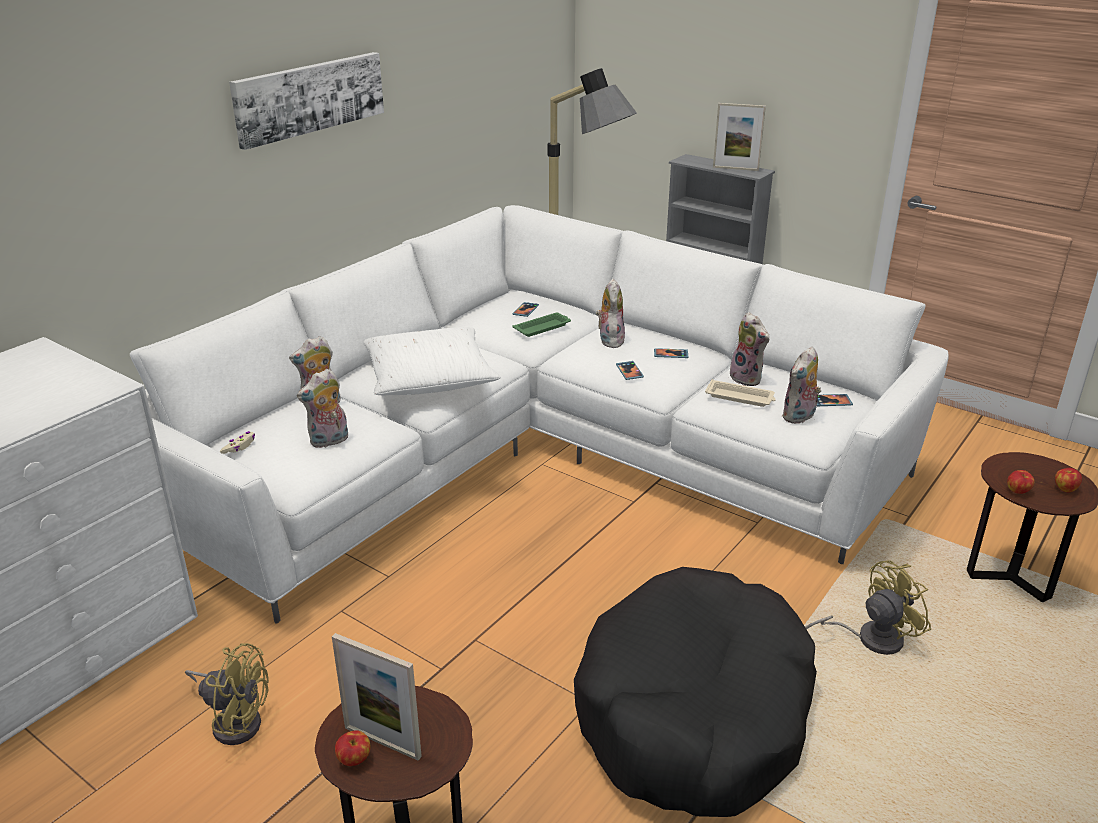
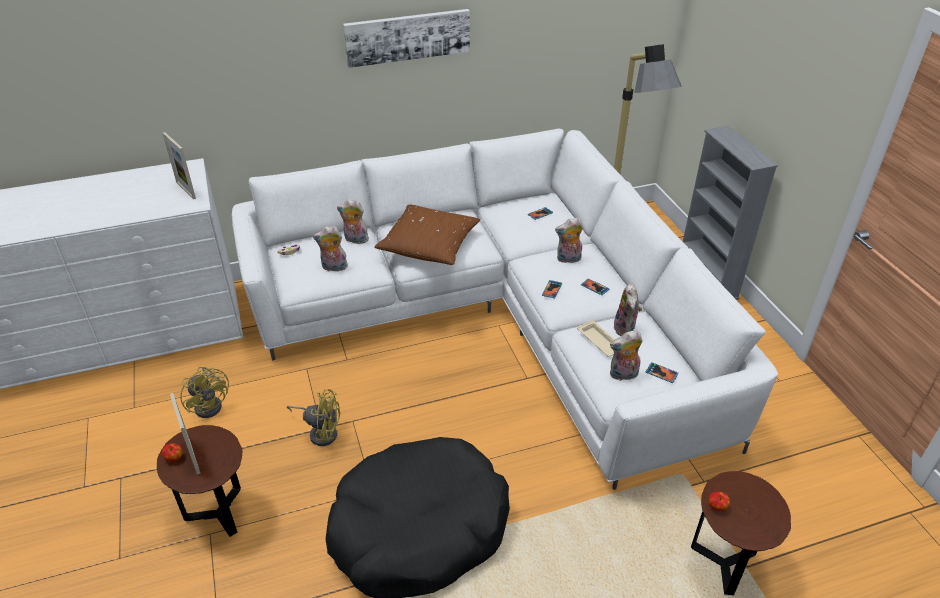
camera: 35 degrees right, 10 degrees up
white pillow [363,327,501,395] -> brown pillow [374,204,480,265]
green tray [513,313,571,337] -> none
plush toy [596,278,625,348] -> plush toy turned 135 degrees counterclockwise [555,217,583,263]
picture frame [713,103,766,171] -> picture frame moved to [163,132,196,199]
yellow fan [805,560,931,655] -> yellow fan moved to [287,389,340,446]
apple [1055,468,1082,492] -> none

